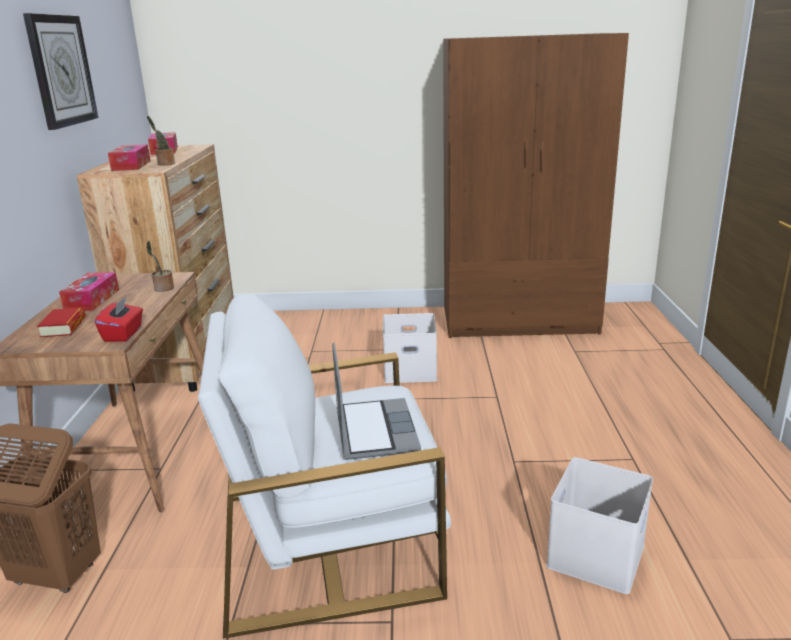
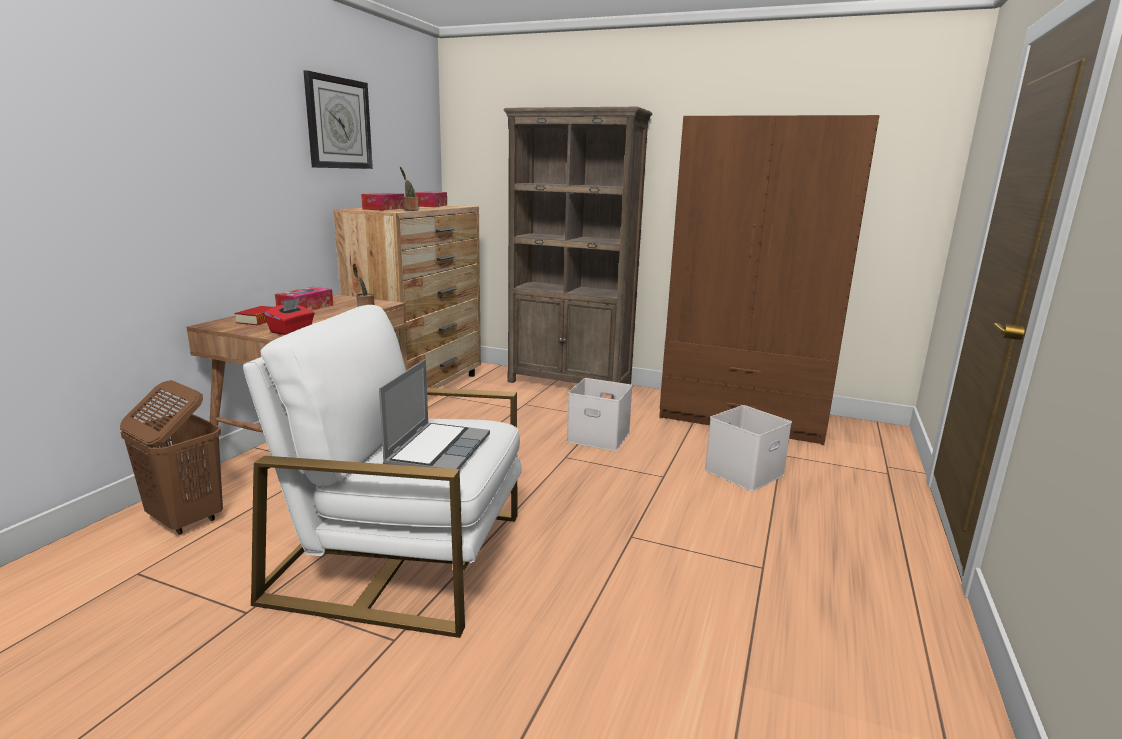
camera: 20 degrees right, 5 degrees down
white storage box [546,457,653,594] -> white storage box moved to [704,405,792,491]
none -> brown bookcase [503,107,653,399]

